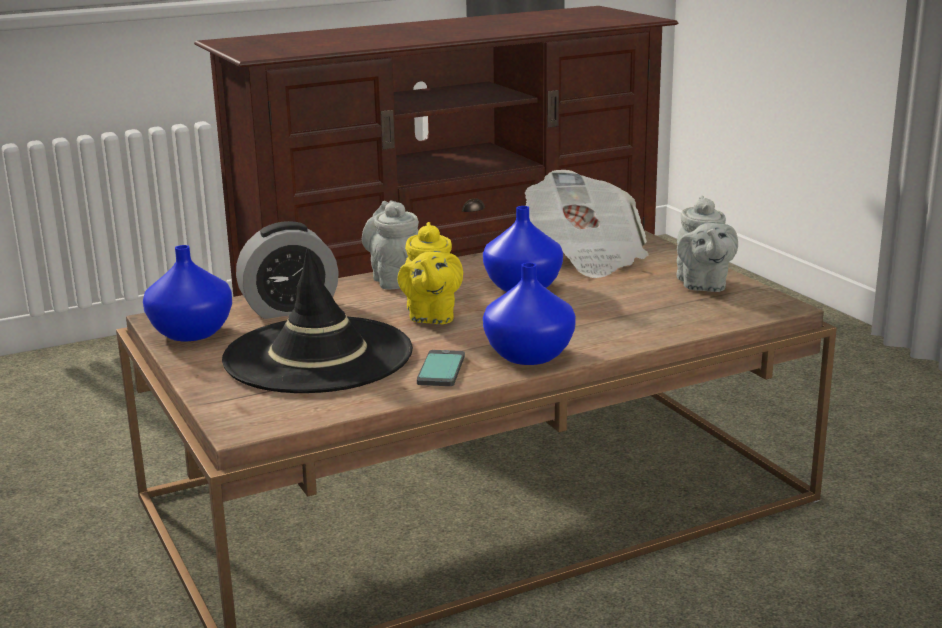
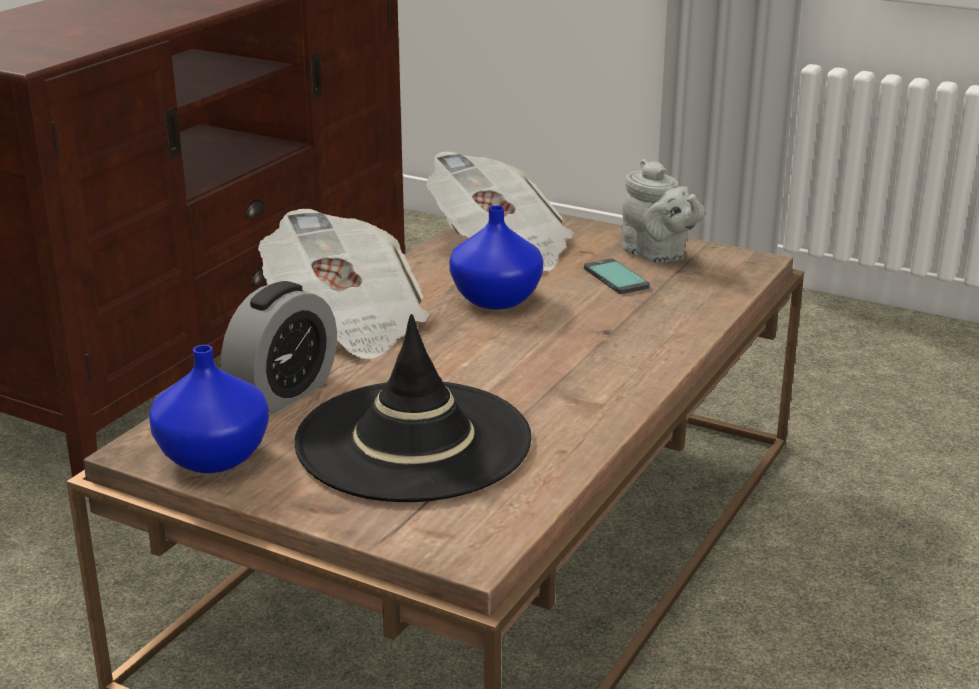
camera: 35 degrees left, 5 degrees up
grey teapot [362,200,419,290] -> newspaper [258,209,429,359]
yellow teapot [398,222,463,324] -> none
phone [417,350,465,386] -> phone moved to [584,258,650,294]
blue vase [483,263,576,365] -> none

